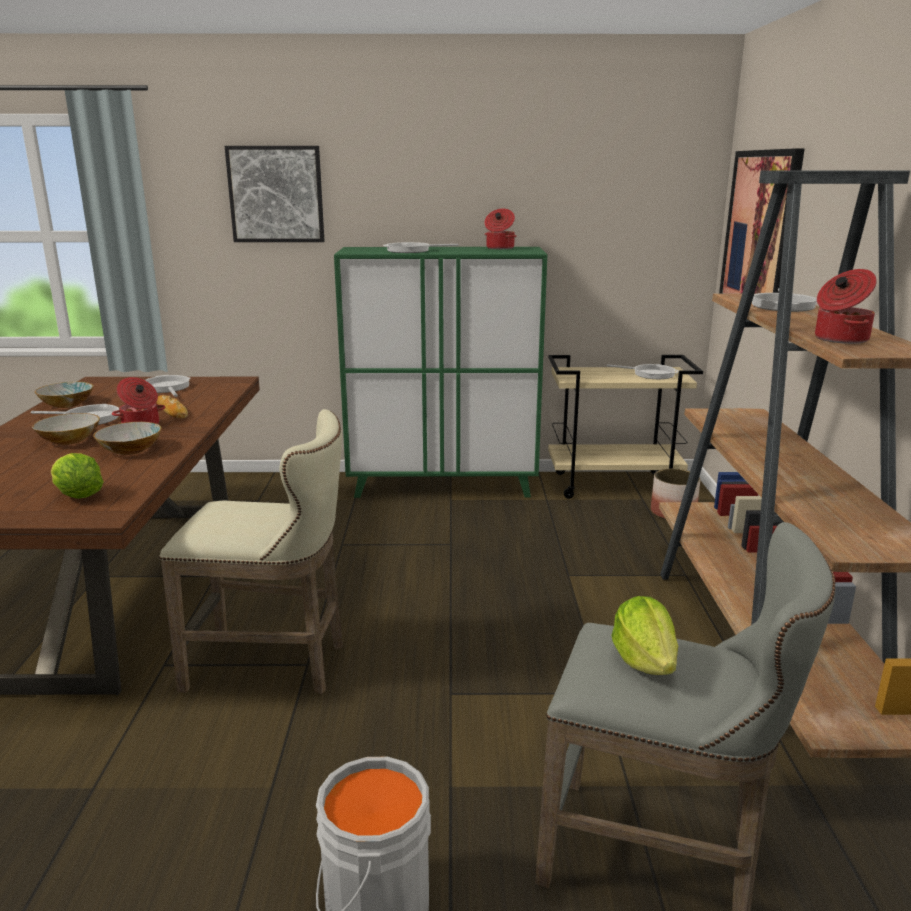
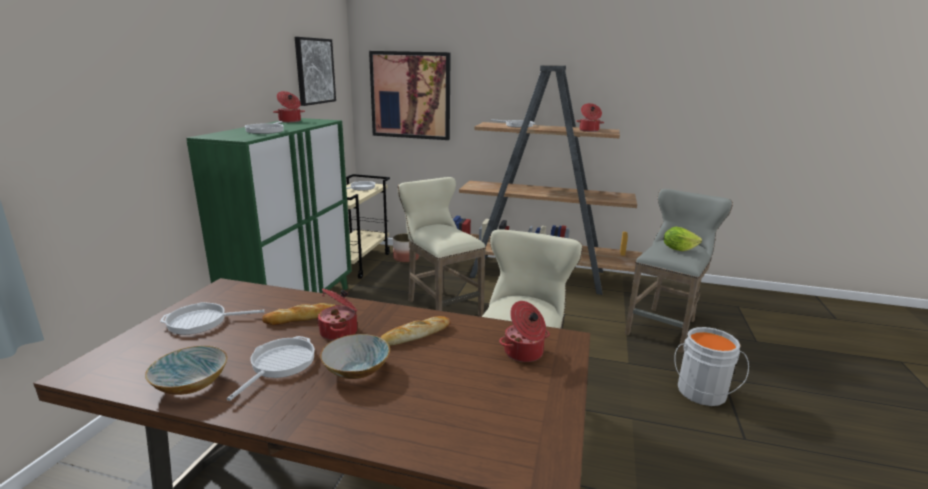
camera: 75 degrees left, 0 degrees up
lettuce [51,453,104,499] -> cooking pot [499,301,550,362]
bowl [93,422,162,455] -> bread [381,316,450,346]
picture [225,146,324,242] -> picture moved to [295,37,336,106]
none -> beige stool [398,177,486,317]

